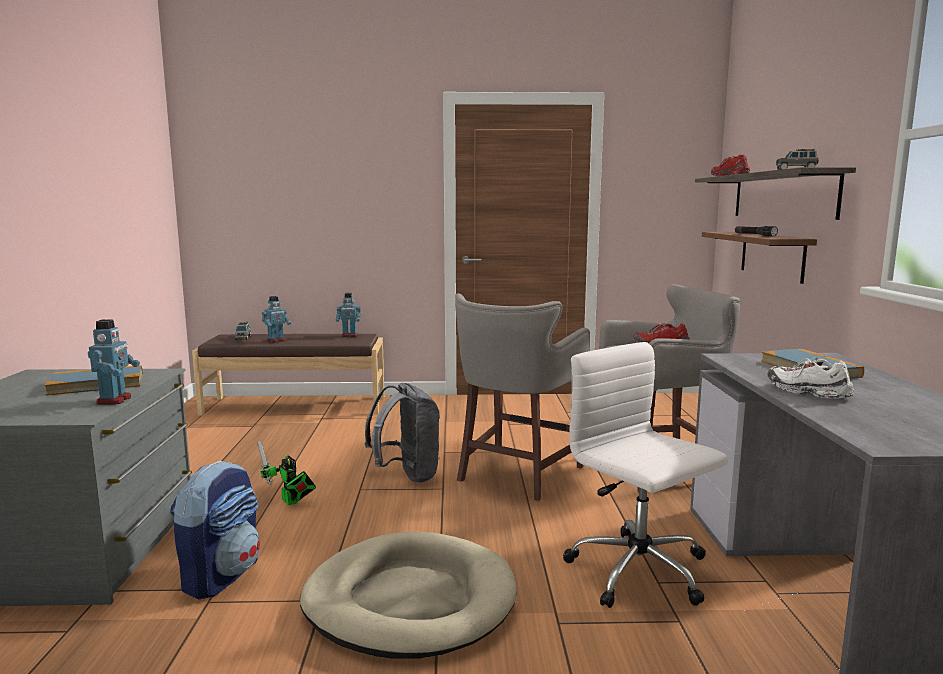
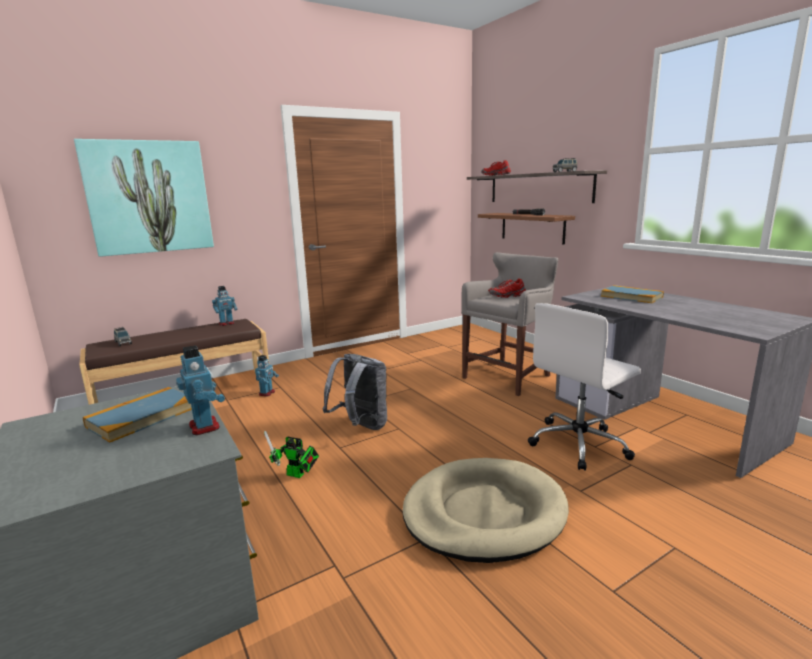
camera: 30 degrees left, 5 degrees up
backpack [170,461,260,599] -> none
toy robot [262,296,291,343] -> toy robot moved to [255,355,279,396]
grey stool [455,293,590,501] -> none
white office chair [563,342,728,608] -> white office chair turned 60 degrees counterclockwise [528,303,641,471]
white shoe [767,357,854,398] -> none
none -> picture [74,139,214,257]

